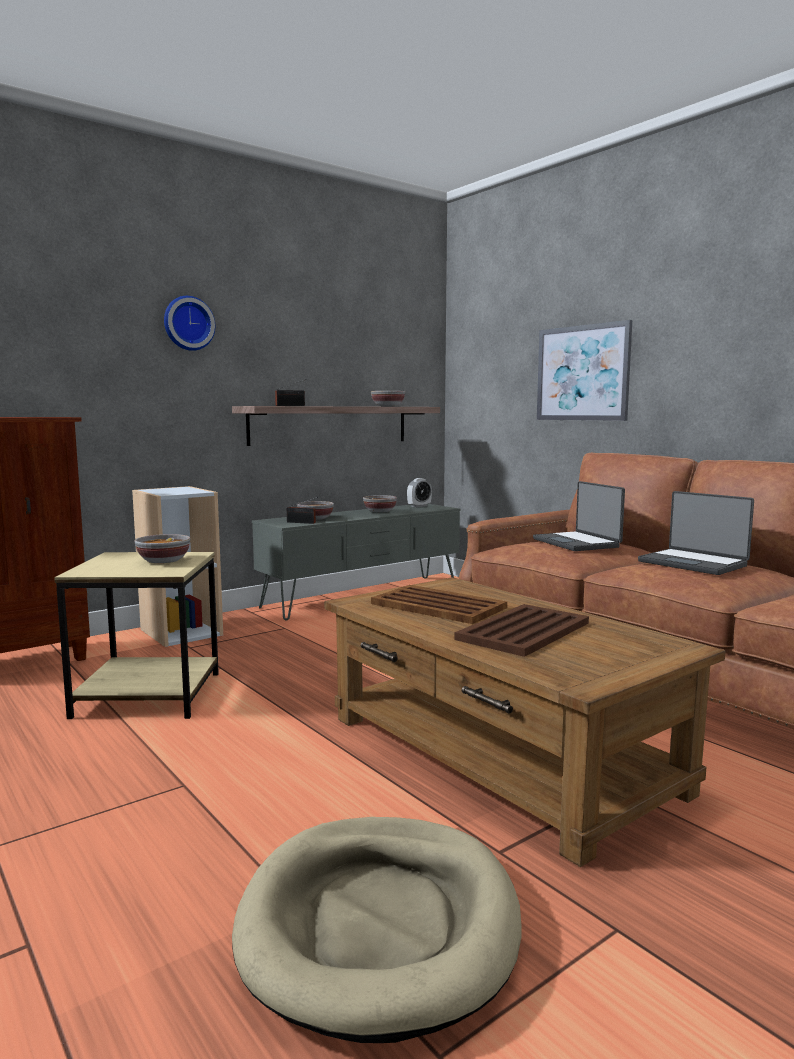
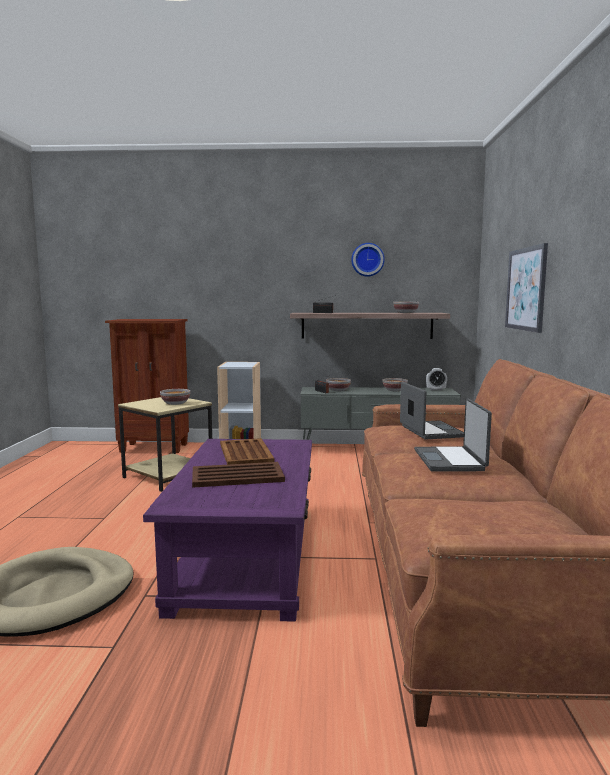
camera: 40 degrees right, 0 degrees up
wall clock [164,296,215,351] -> wall clock moved to [351,243,385,277]
brown coffee table [324,577,726,867] -> purple coffee table [143,439,312,622]
laptop [533,481,625,551] -> laptop turned 150 degrees clockwise [400,382,464,439]

